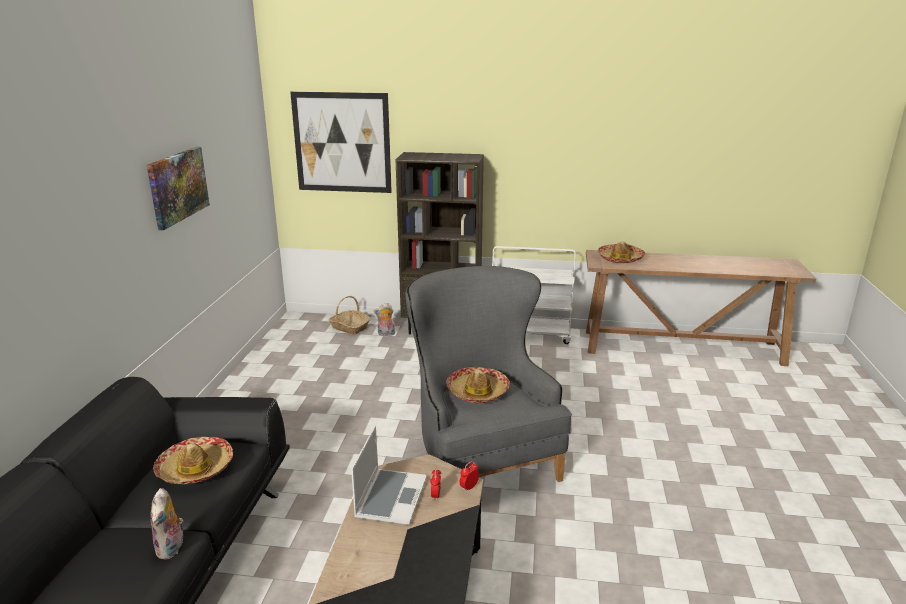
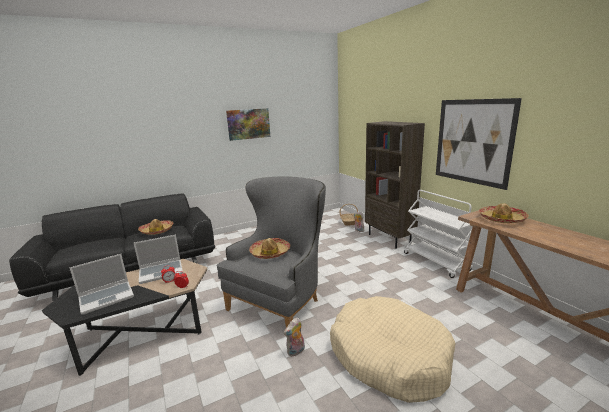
camera: 55 degrees right, 5 degrees down
plush toy [150,488,184,559] -> plush toy moved to [284,317,305,357]
picture [290,92,392,193] -> picture moved to [436,98,522,190]
none -> laptop [69,254,134,315]
none -> beige dog bed [330,296,456,403]

